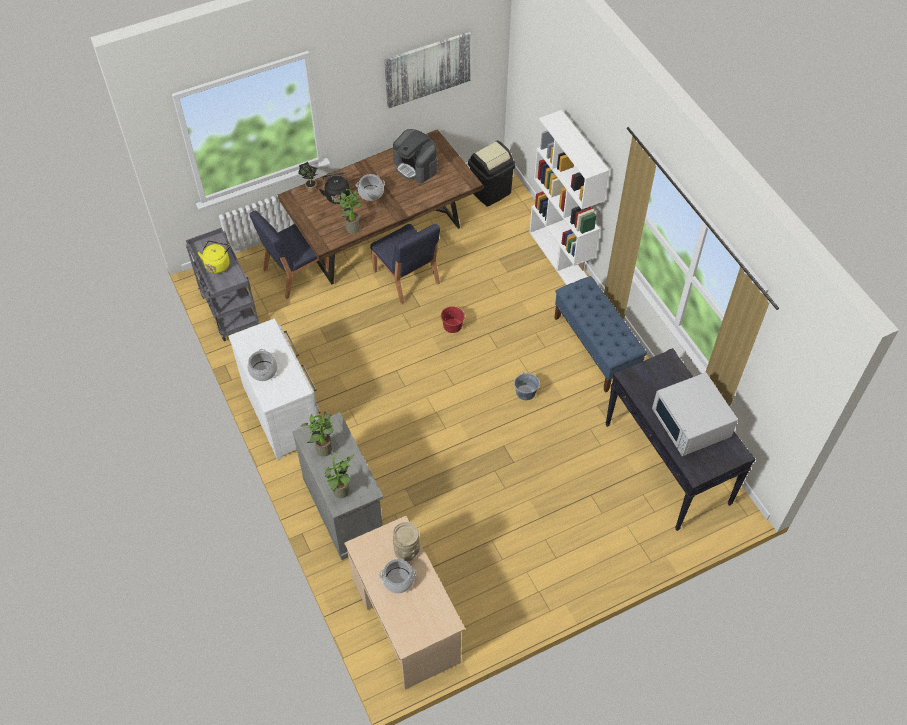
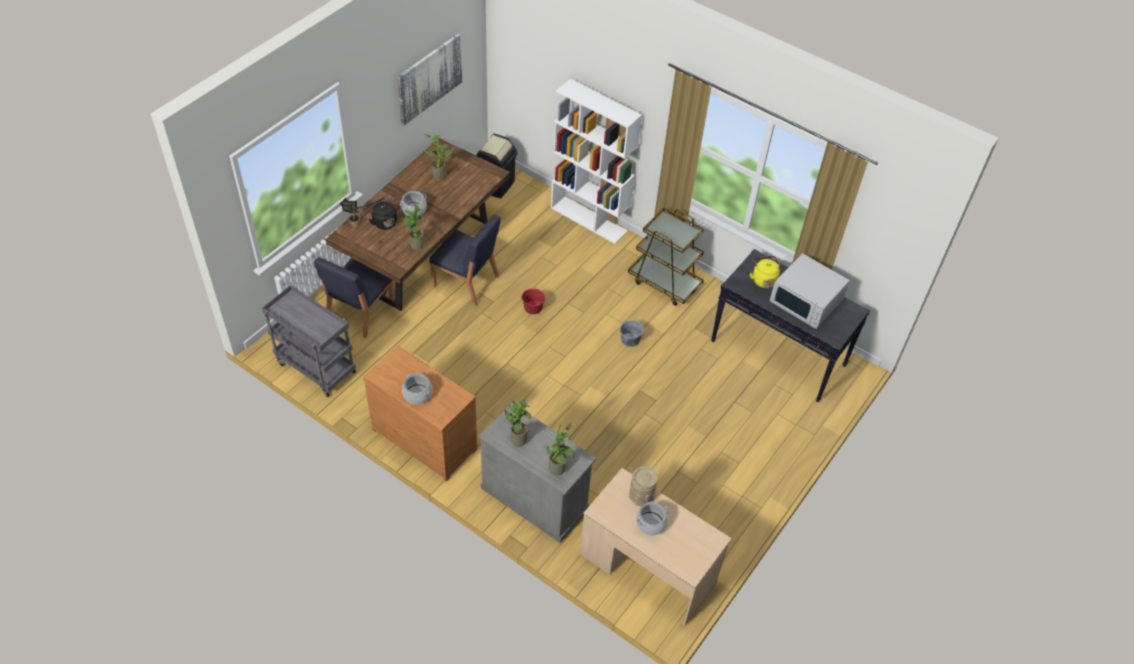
camera: 30 degrees left, 5 degrees down
yellow kettle [197,240,230,274] -> yellow kettle moved to [750,256,780,288]
white dresser [228,318,321,460] -> brown dresser [363,346,477,481]
coffee machine [393,129,437,183] -> potted plant [423,132,454,180]
blue bench [554,276,647,393] -> brown cart [628,208,704,306]

